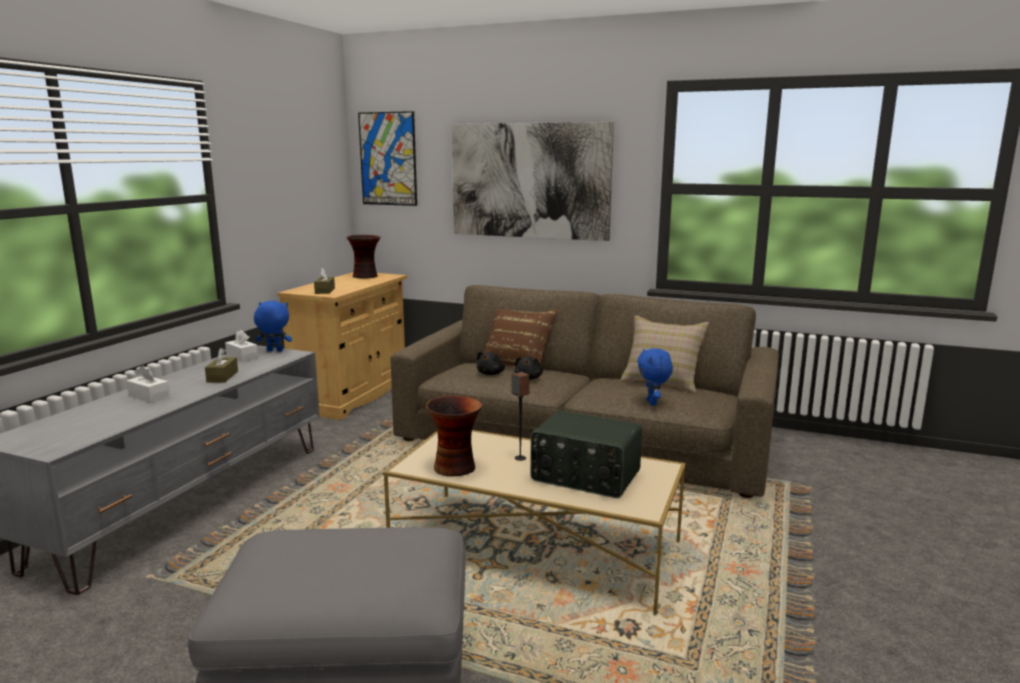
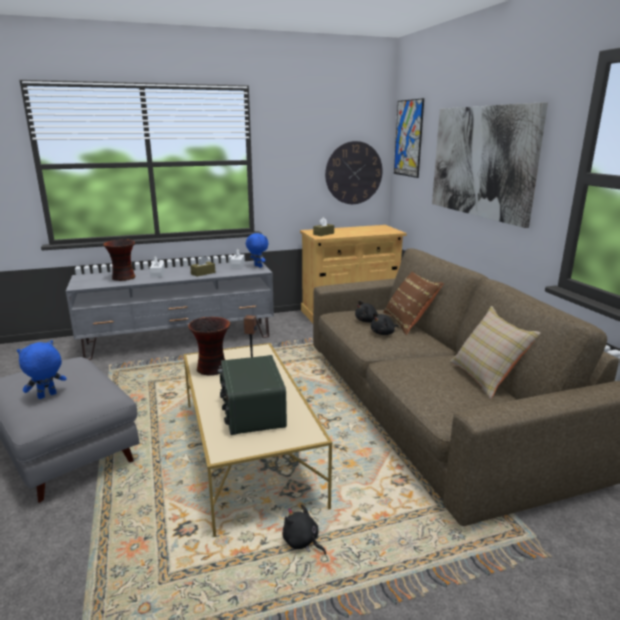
camera: 50 degrees right, 5 degrees up
vase [346,235,380,278] -> vase moved to [103,239,135,281]
blue plush toy [637,348,673,406] -> blue plush toy moved to [17,340,67,399]
none -> black plush toy [283,504,326,555]
none -> wall clock [325,141,383,204]

